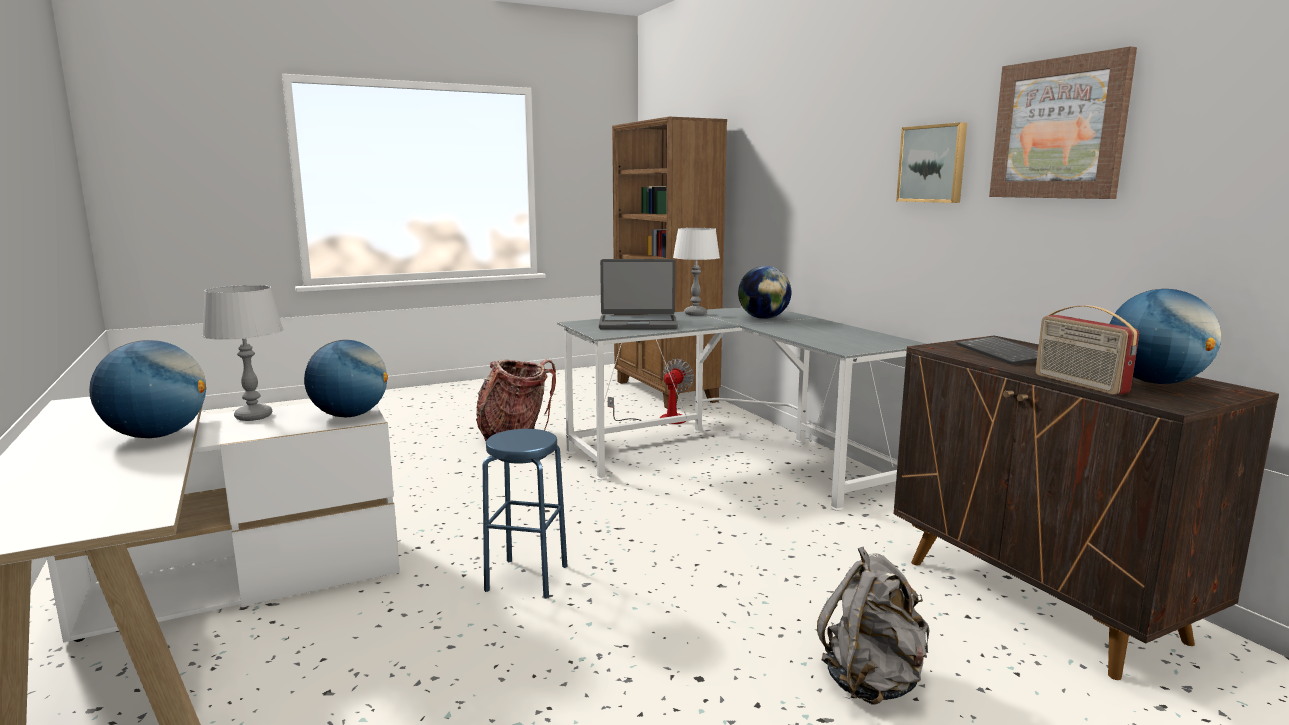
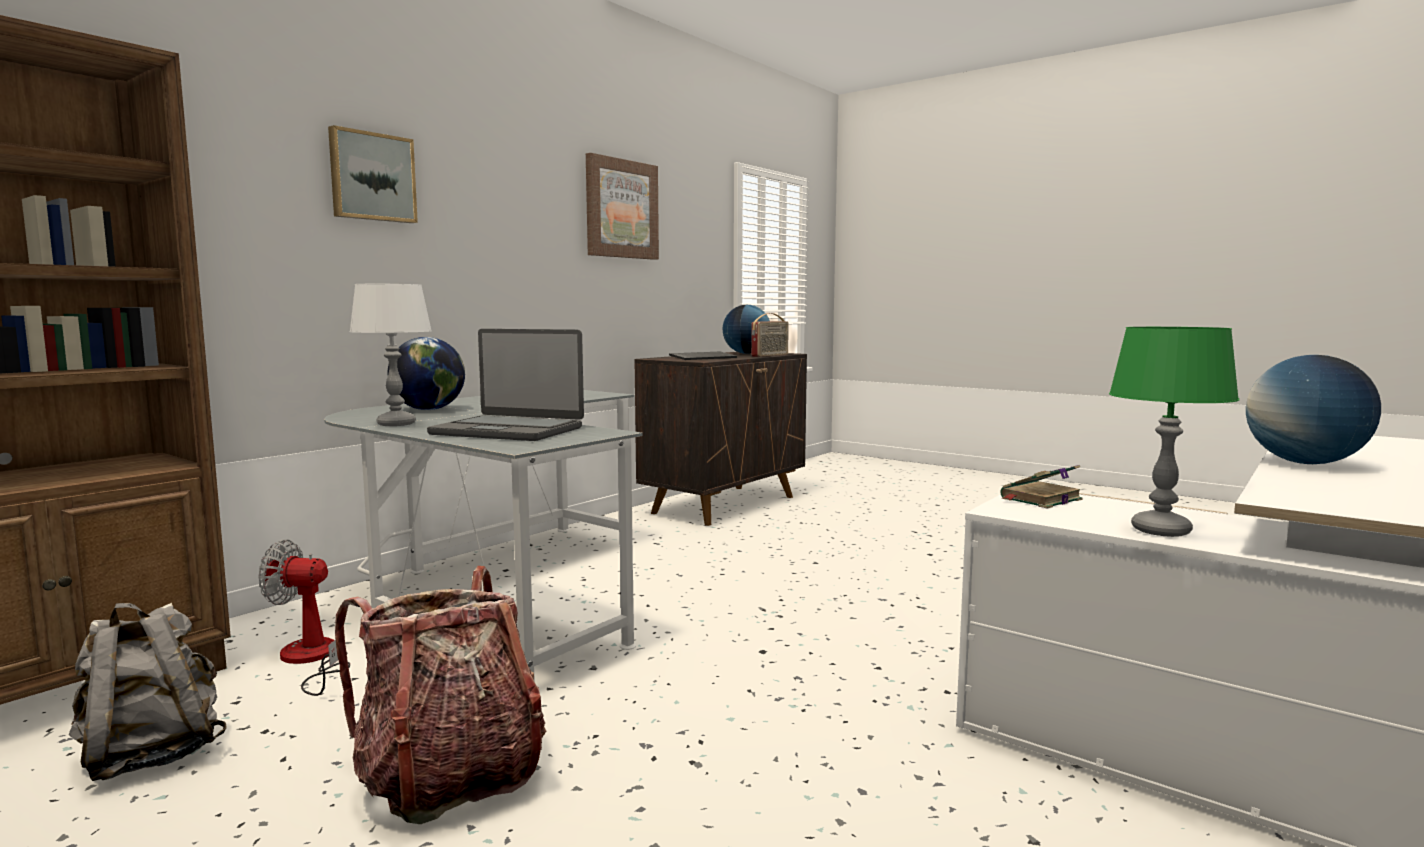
camera: 115 degrees left, 5 degrees down
grey table lamp [202,285,283,421] -> green table lamp [1109,327,1239,537]
globe [304,340,388,418] -> book [1001,465,1083,509]
blue stool [483,429,568,598] -> none
laptop [599,259,678,330] -> laptop turned 135 degrees clockwise [427,329,584,441]
grey backpack [817,547,930,705] -> grey backpack moved to [69,603,227,781]
picture [896,122,967,203] -> picture moved to [328,125,418,223]

